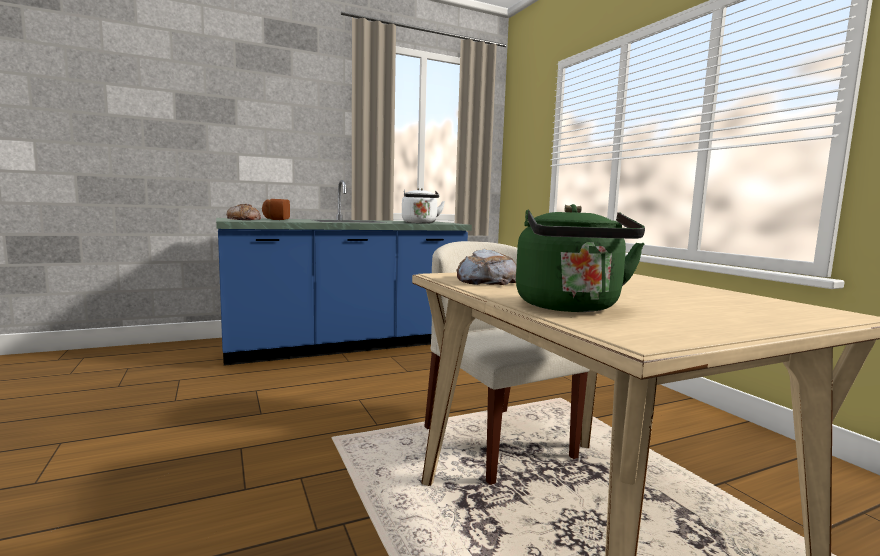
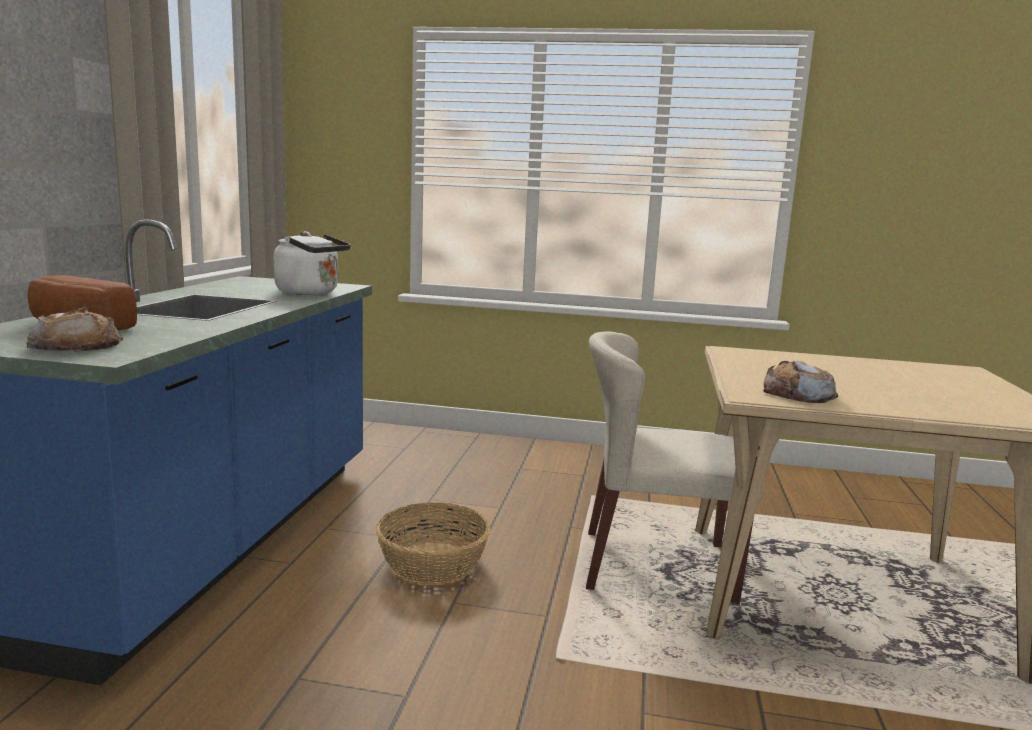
camera: 55 degrees left, 5 degrees up
green kettle [516,204,645,312] -> none
none -> basket [376,503,490,585]

